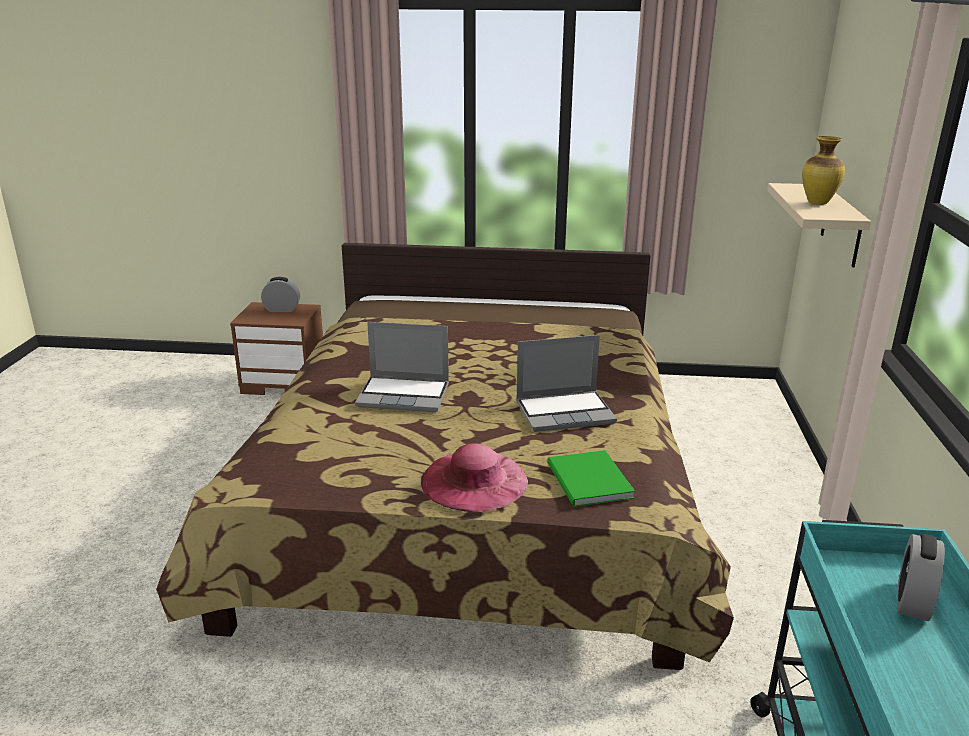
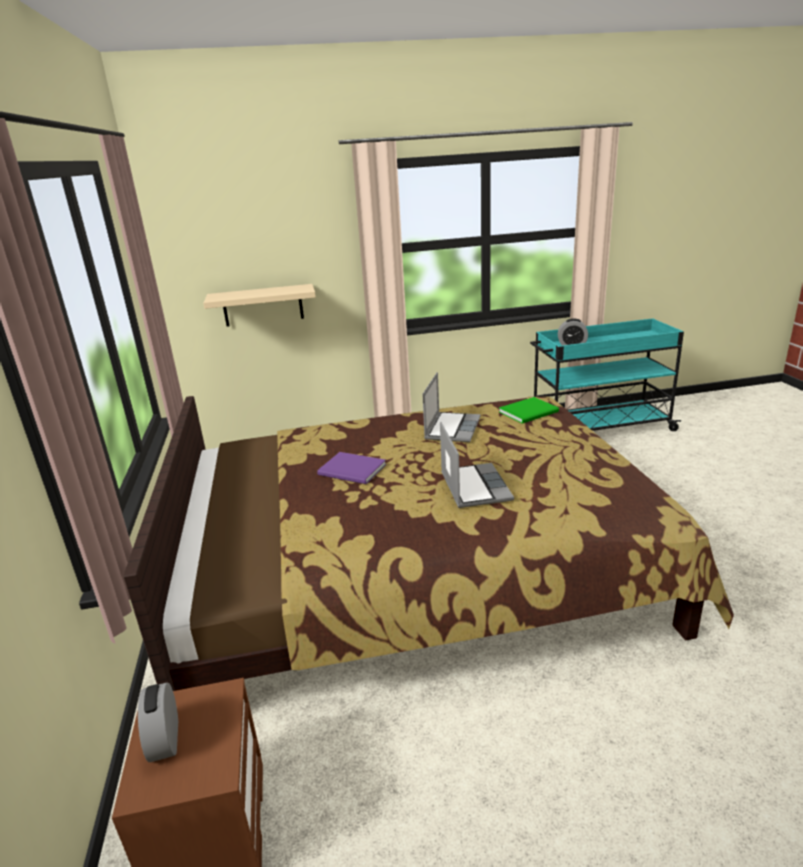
camera: 105 degrees left, 0 degrees up
pink hat [421,443,528,512] -> none
laptop [516,335,617,432] -> laptop turned 45 degrees clockwise [422,372,481,442]
vase [802,136,845,205] -> none
none -> purple book [317,452,386,484]

